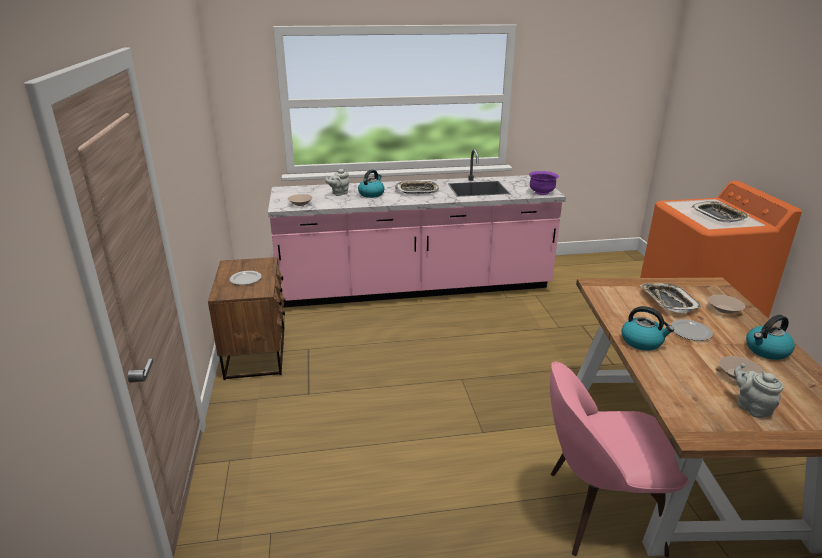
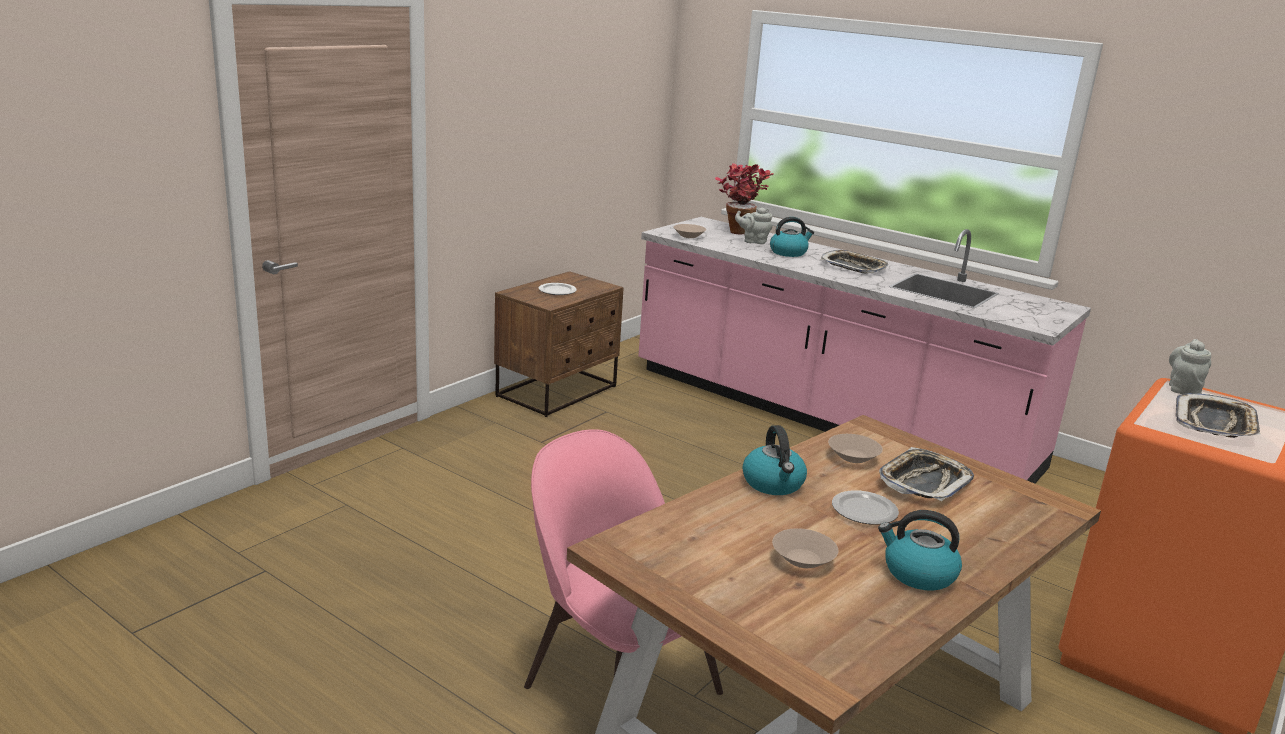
camera: 45 degrees right, 5 degrees down
purple bowl [529,171,559,195] -> none
beige bowl [708,295,745,314] -> beige bowl moved to [828,434,883,463]
grey teapot [734,363,784,418] -> grey teapot moved to [1169,339,1211,394]
none -> potted plant [715,163,774,235]

